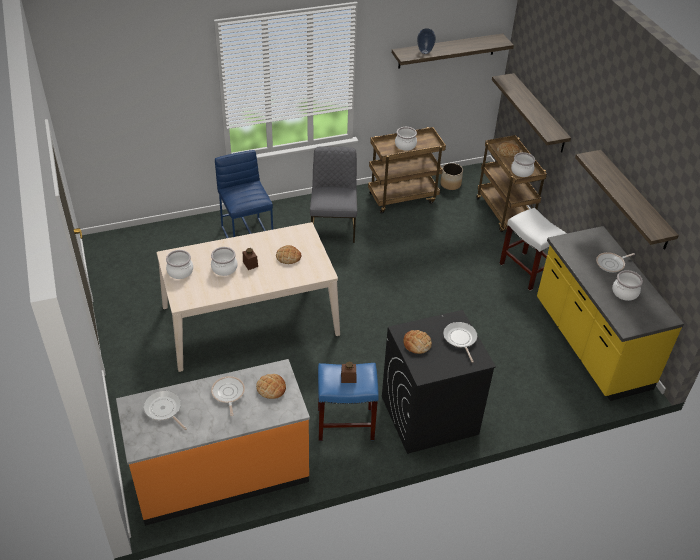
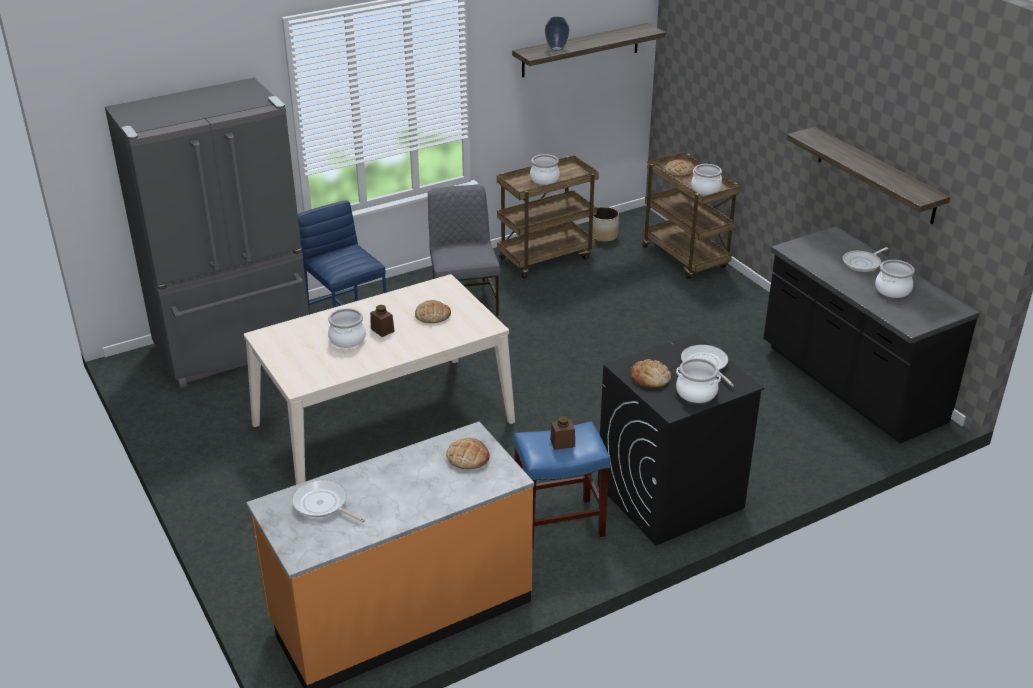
camera: 10 degrees left, 10 degrees down
cooking pot [166,250,193,279] -> cooking pot moved to [676,358,721,403]
frying pan [211,376,245,416] -> none
shelf [492,73,571,152] -> none
white stool [499,208,567,291] -> none
yellow counter [537,226,684,401] -> black counter [763,226,980,444]
none -> grey fridge [105,78,309,388]

